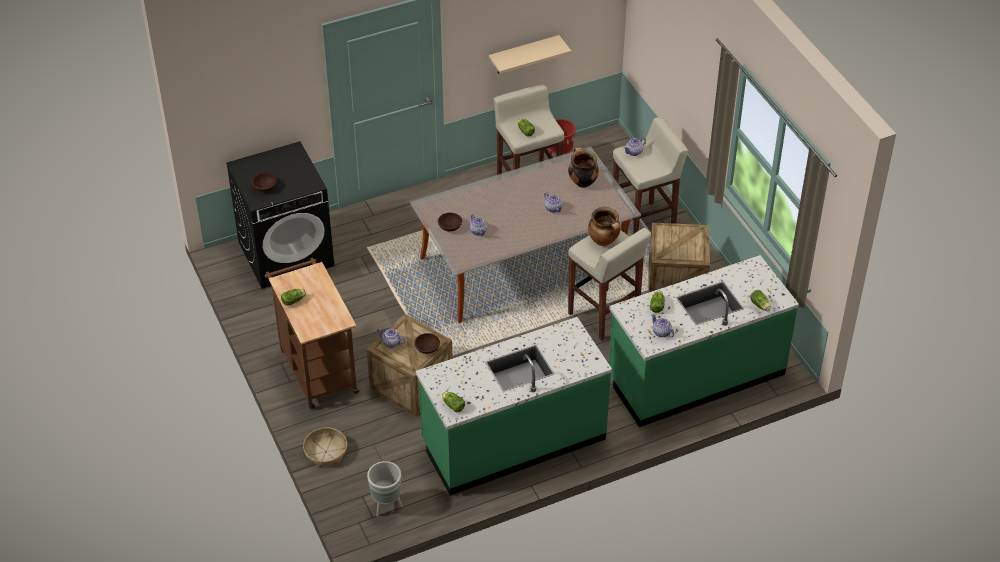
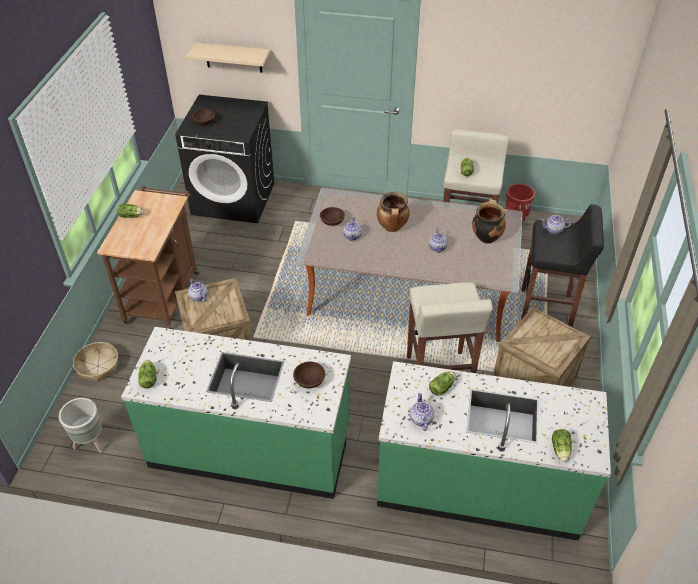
camera: 35 degrees right, 0 degrees up
brown bowl [414,333,440,354] -> brown bowl moved to [293,362,325,388]
beige shelf [489,35,571,74] -> beige shelf moved to [186,42,270,73]
cooking pot [588,207,621,246] -> cooking pot moved to [377,192,409,232]
beige stool [613,117,688,234] -> black stool [521,204,604,327]

